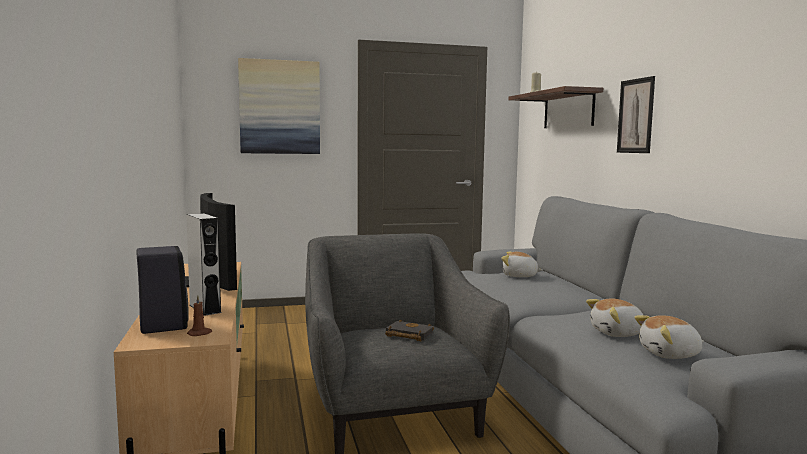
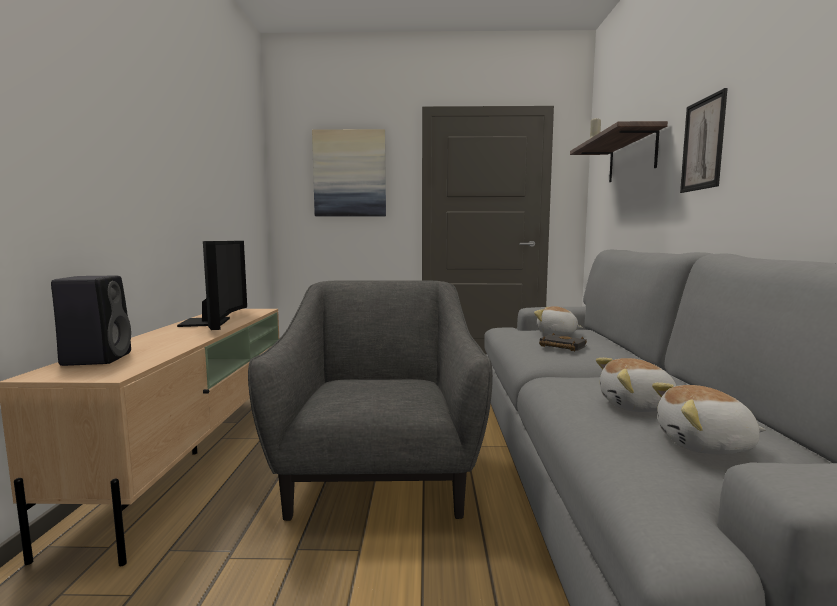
camera: 15 degrees right, 0 degrees up
grey speaker [186,213,221,316] -> none
brown candle [187,295,212,336] -> none
black book [385,319,434,341] -> black book moved to [539,333,587,351]

